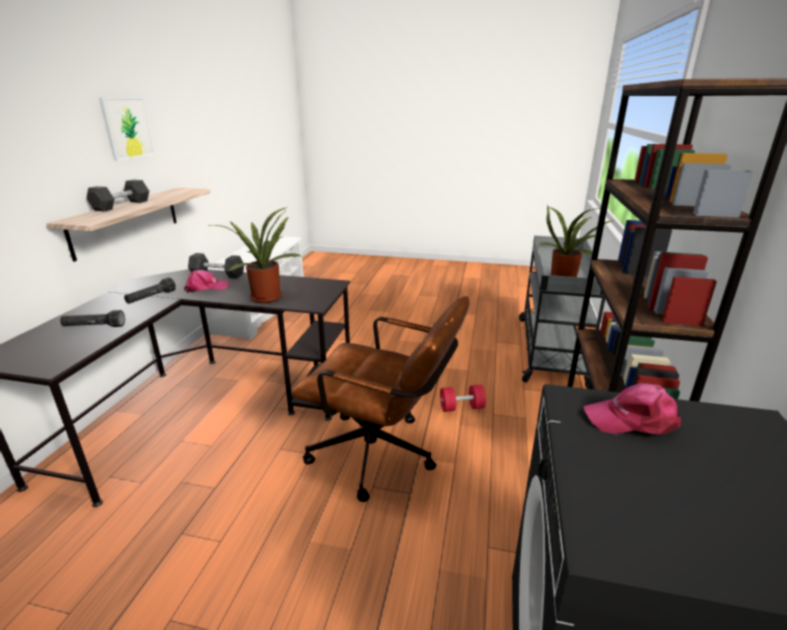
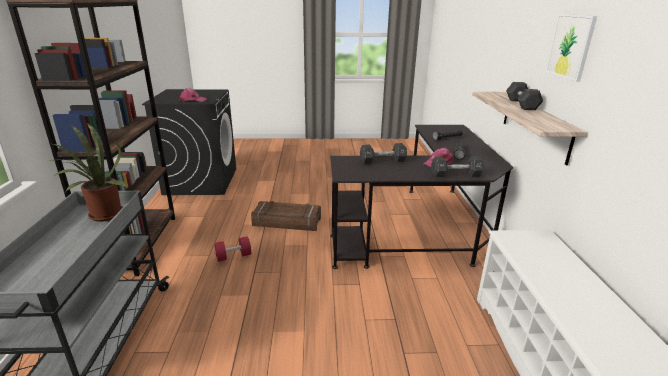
camera: 165 degrees right, 0 degrees up
potted plant [212,207,303,303] -> black dumbbell [360,143,407,164]
brown office chair [291,296,469,502] -> crate [251,201,321,231]

